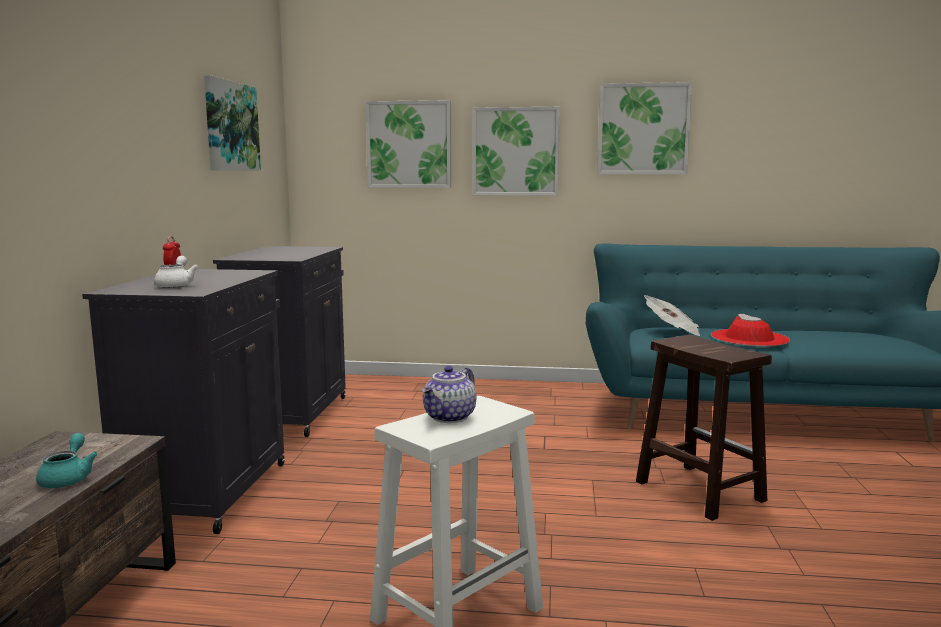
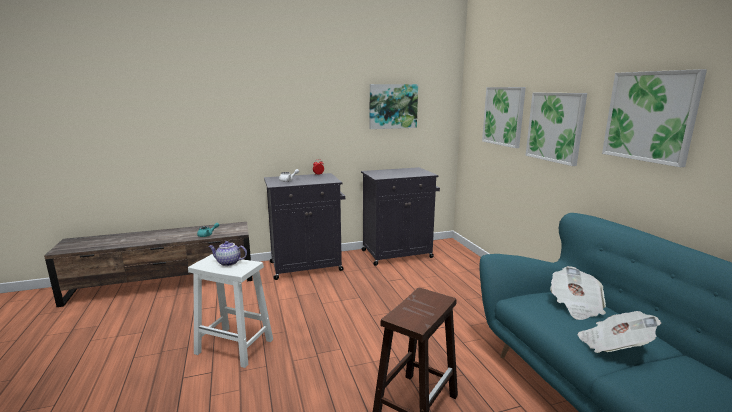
camera: 65 degrees right, 5 degrees up
red hat [711,314,790,347] -> newspaper [578,311,661,353]

